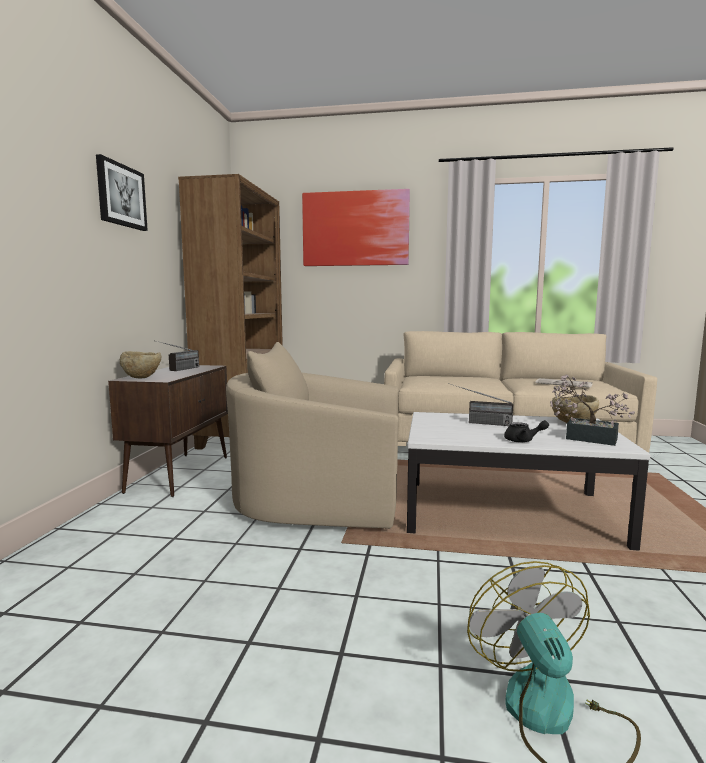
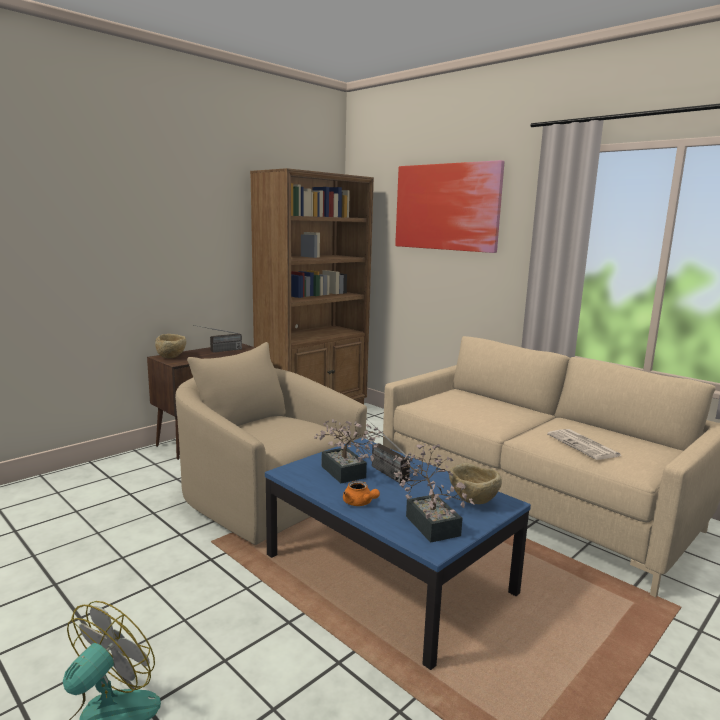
camera: 35 degrees right, 5 degrees up
picture [96,154,148,231] -> none
white coffee table [407,412,651,551] -> blue coffee table [265,438,531,670]
black teapot [504,420,549,442] -> orange teapot [343,481,380,506]
none -> potted plant [314,419,382,483]

